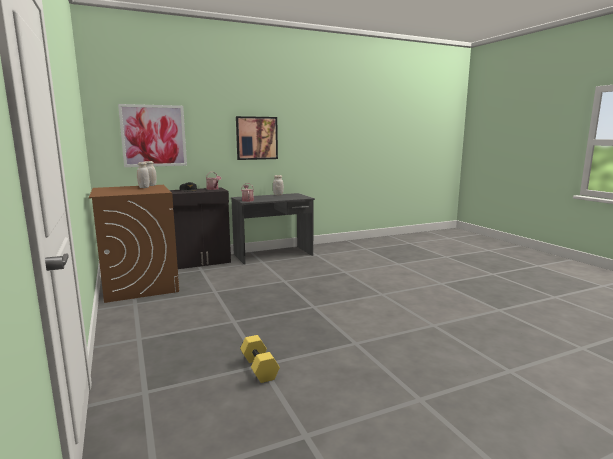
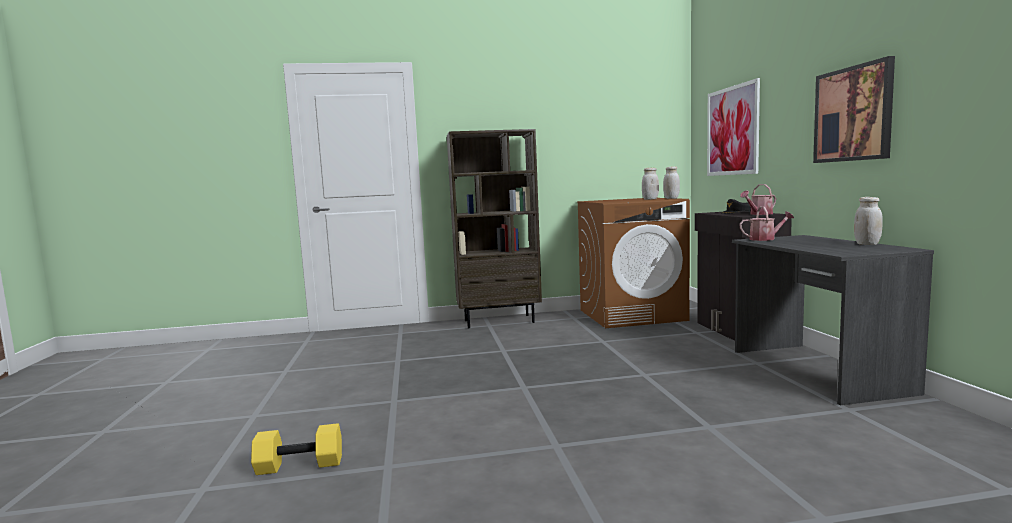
camera: 105 degrees right, 5 degrees down
yellow dumbbell [240,335,280,383] -> yellow dumbbell moved to [251,423,342,475]
none -> brown bookcase [447,129,542,328]

